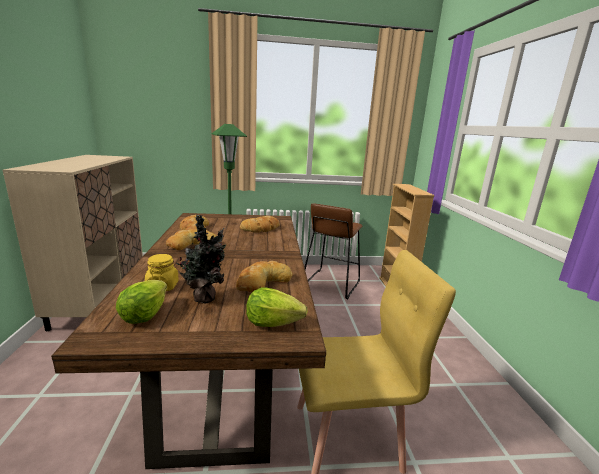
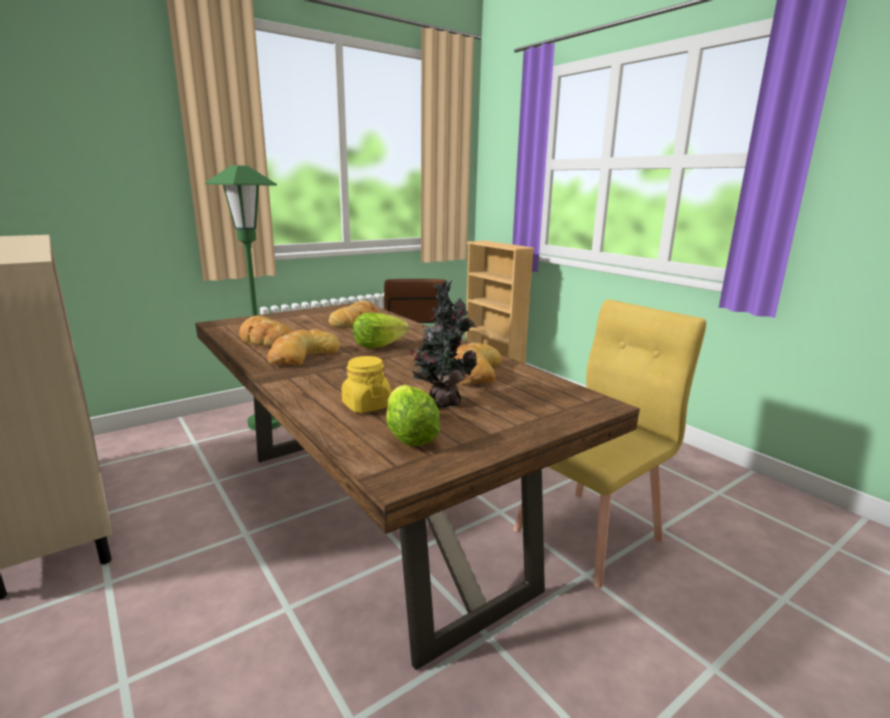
camera: 30 degrees left, 0 degrees up
lettuce [246,287,308,327] -> lettuce moved to [353,313,409,348]

